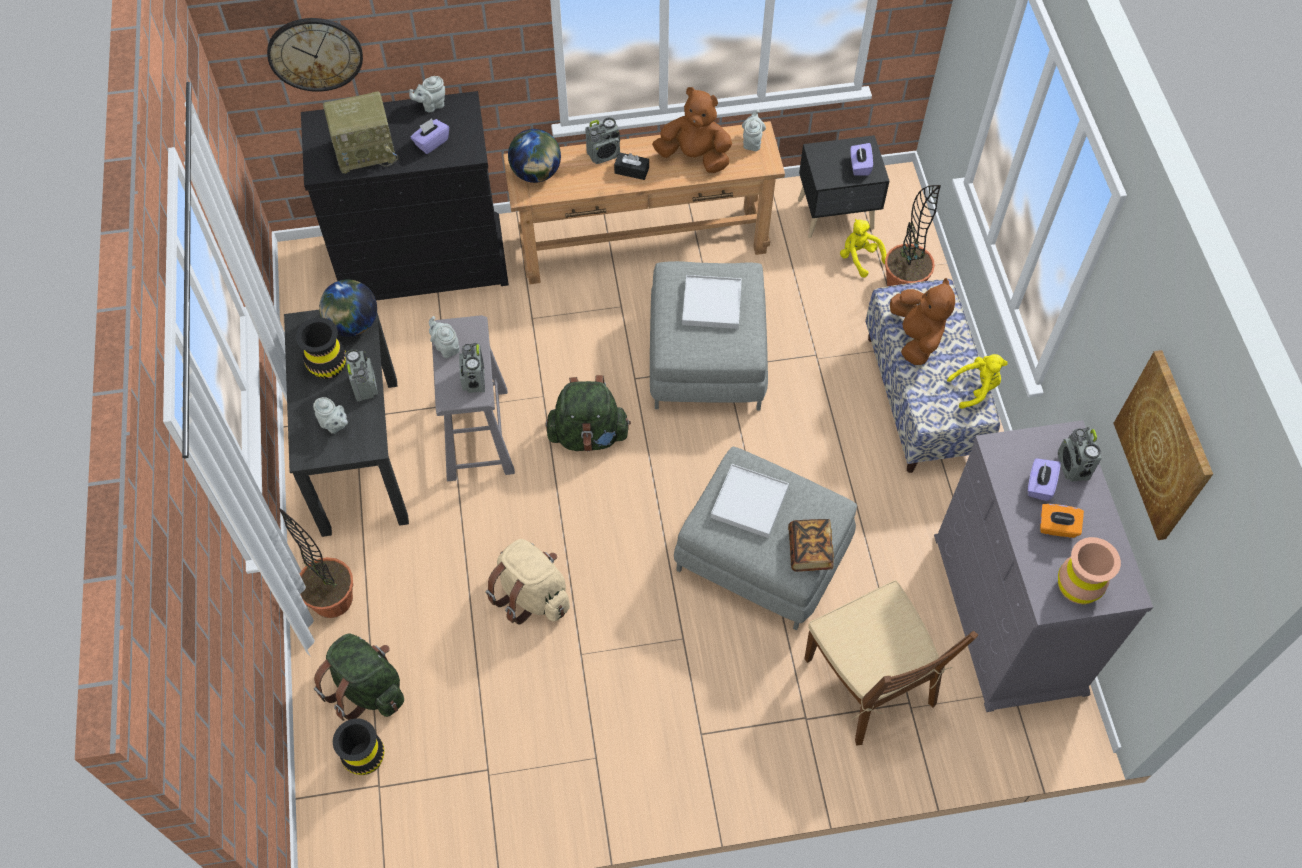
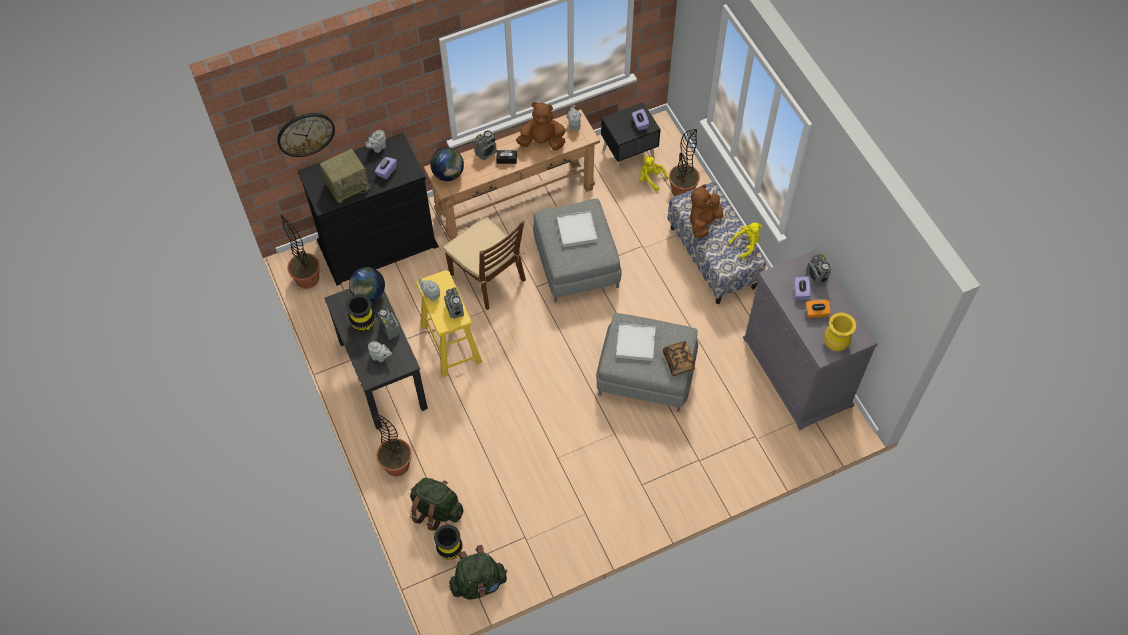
camera: 15 degrees left, 0 degrees up
grey stool [432,315,515,481] -> yellow stool [416,270,482,377]
beige backpack [486,539,570,624] -> none
green backpack [545,375,631,451] -> green backpack moved to [449,545,508,600]
brown chair [804,580,978,746] -> brown chair moved to [443,216,526,310]
brown plush toy [890,278,955,365] -> brown plush toy turned 120 degrees counterclockwise [690,184,723,238]
brown vase [1058,537,1121,604] -> yellow vase [824,313,856,351]
picture [1114,350,1213,540] -> none
none -> potted plant [280,214,320,288]

